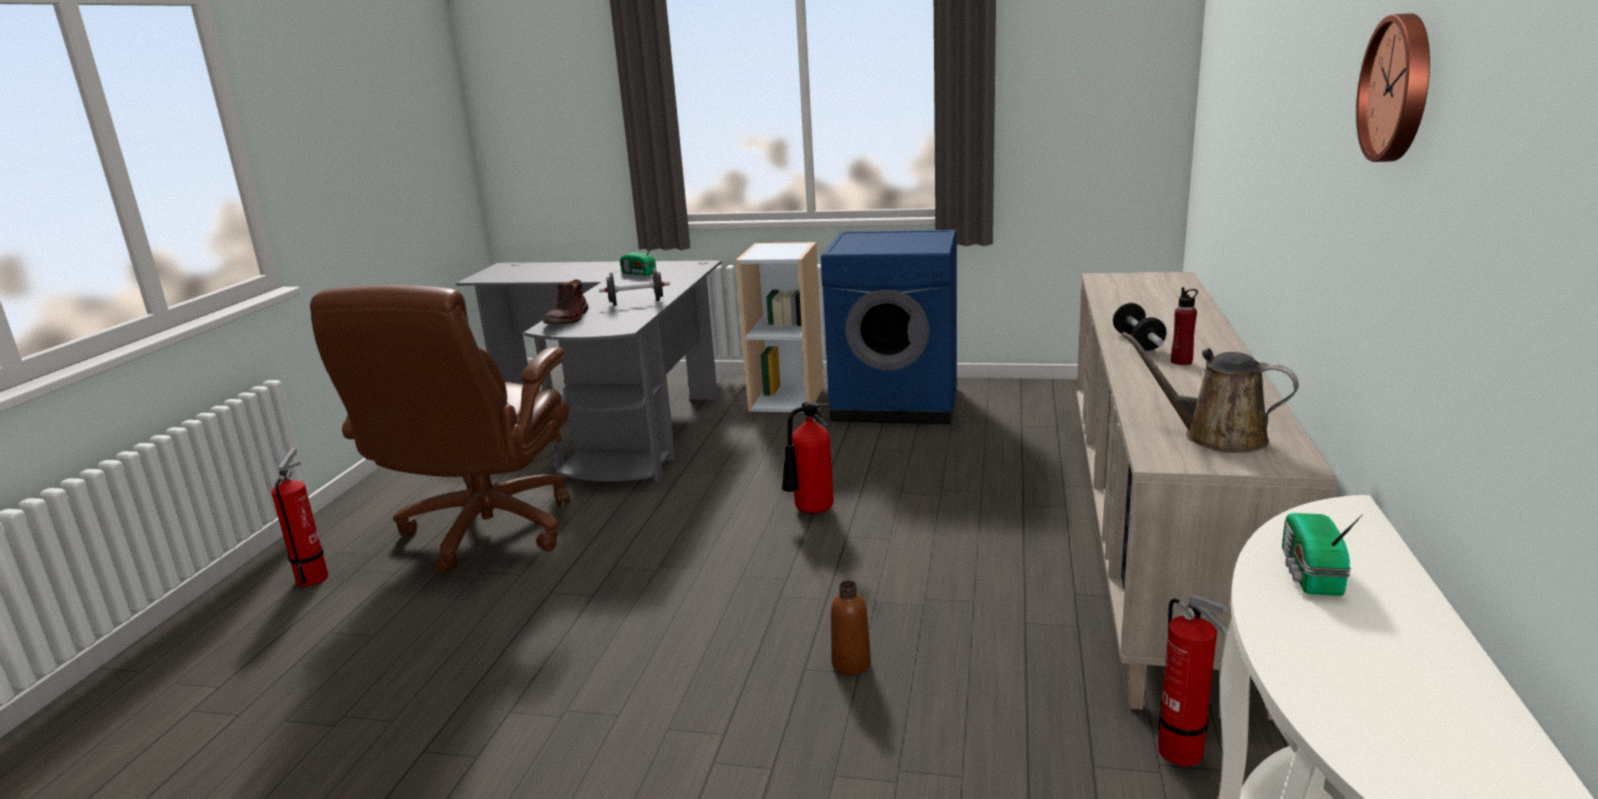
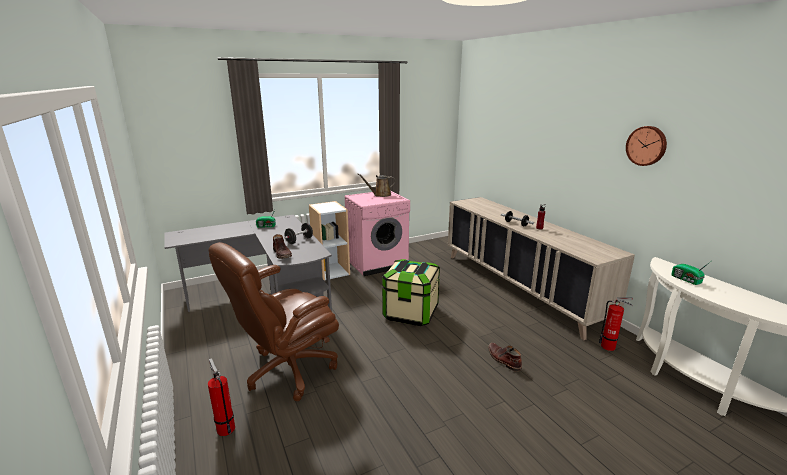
camera: 40 degrees left, 0 degrees up
brown office chair [310,285,570,574] -> brown office chair turned 75 degrees clockwise [209,242,339,401]
fire extinguisher [781,402,834,514] -> storage box [382,259,440,326]
blue washing machine [821,230,957,424] -> pink washing machine [345,191,410,276]
brown bottle [831,580,871,675] -> brown boot [488,343,522,371]
brown watering can [1121,332,1299,453] -> brown watering can moved to [357,174,396,197]

